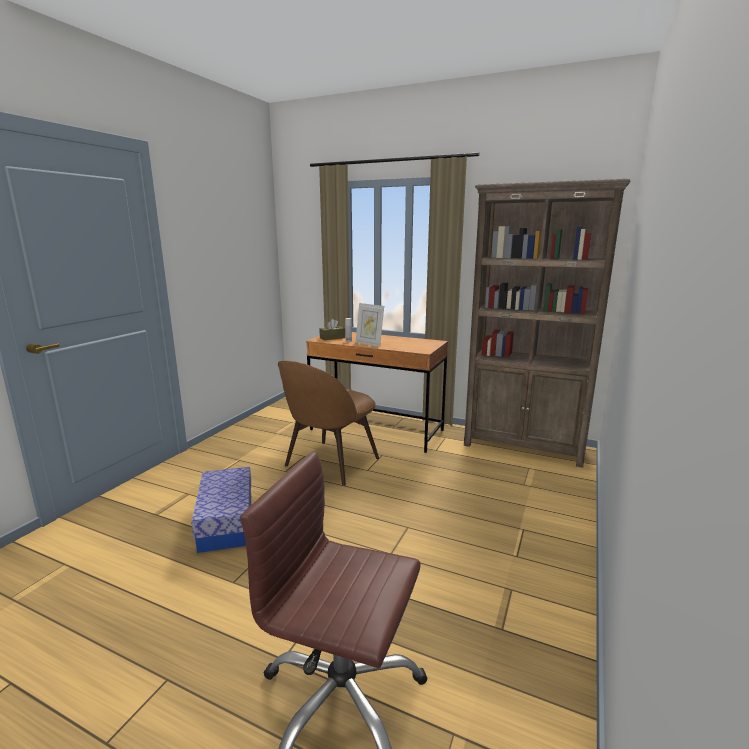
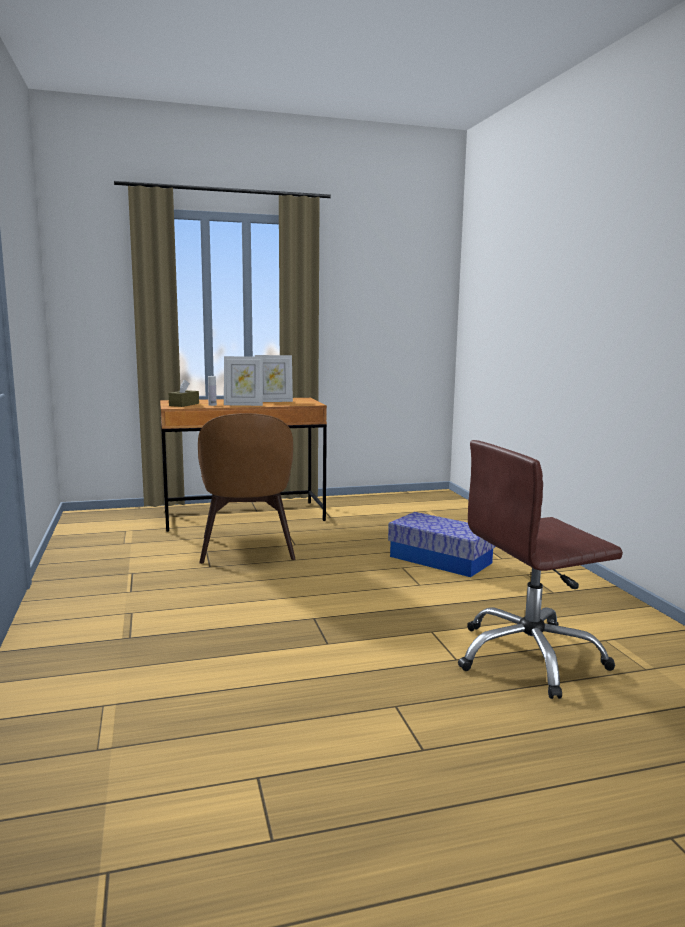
camera: 40 degrees left, 5 degrees down
storage box [191,467,251,553] -> storage box moved to [388,512,496,577]
brown bookcase [464,179,630,468] -> none
none -> picture frame [255,355,293,402]

